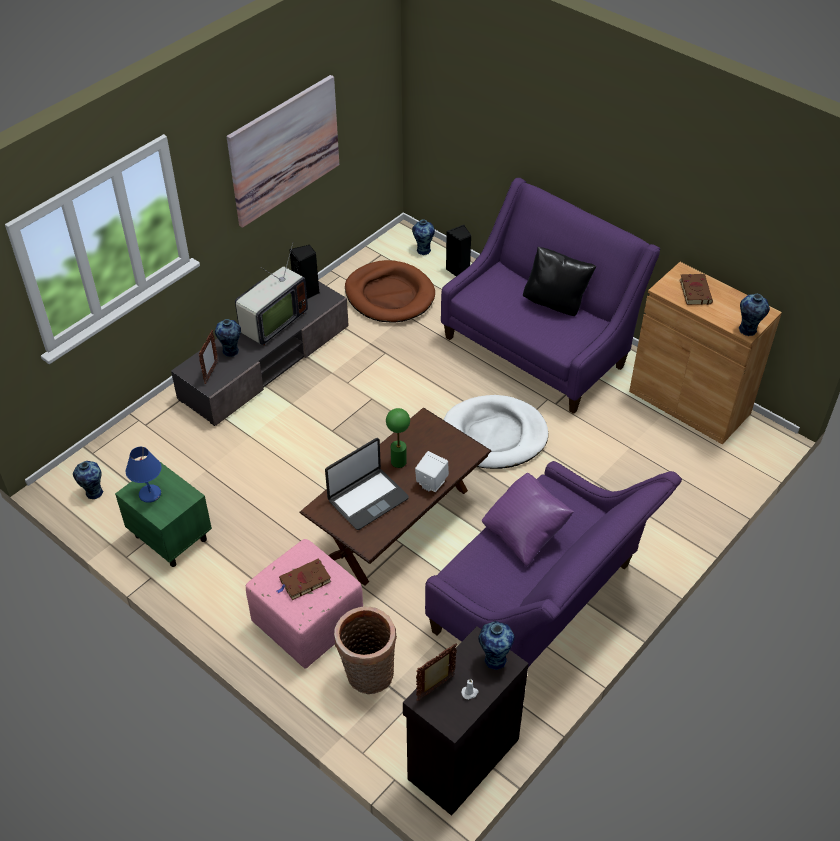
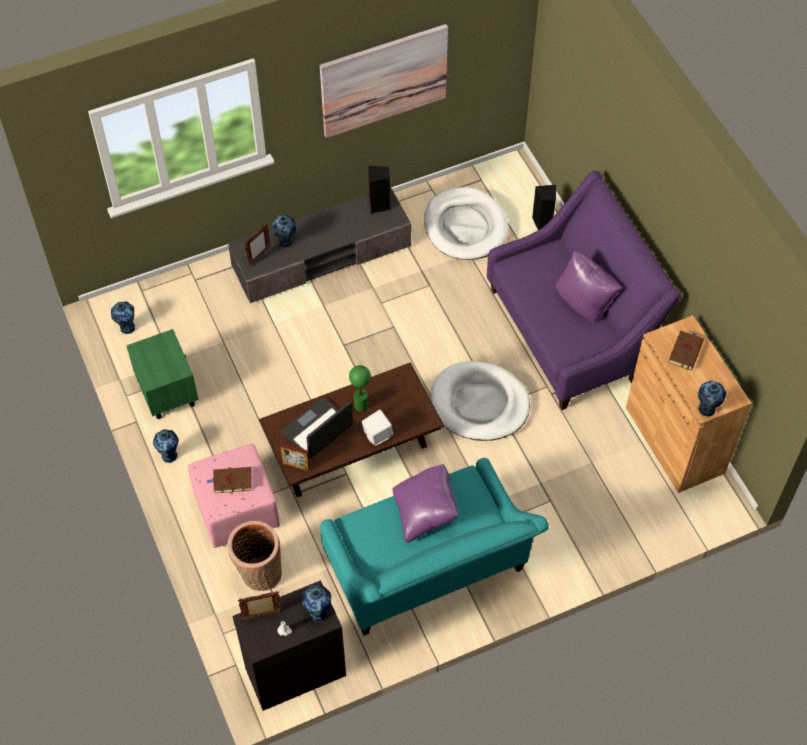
camera: 25 degrees right, 10 degrees up
blue table lamp [126,447,161,503] -> none
television [235,244,308,346] -> none
laptop [325,438,409,530] -> laptop turned 150 degrees clockwise [281,397,353,458]
brown dog bed [345,260,435,323] -> white dog bed [424,187,509,260]
vase [412,219,435,255] -> vase moved to [153,429,179,463]
purple sofa [425,461,682,667] -> turquoise sofa [320,458,549,636]
black pillow [523,247,596,316] -> purple pillow [555,251,621,323]
none -> picture frame [280,443,310,471]

